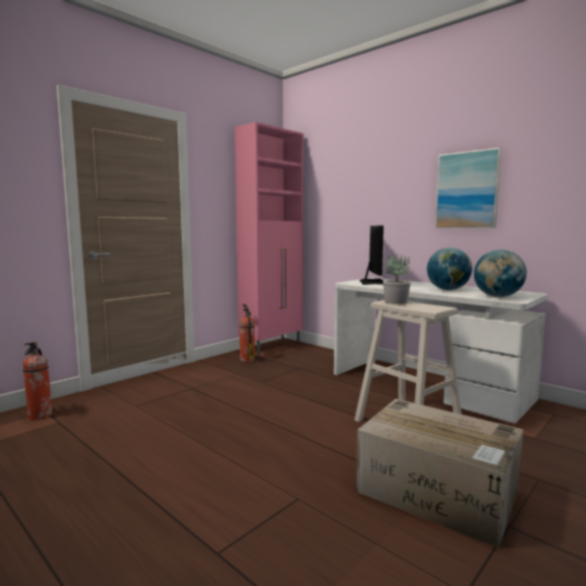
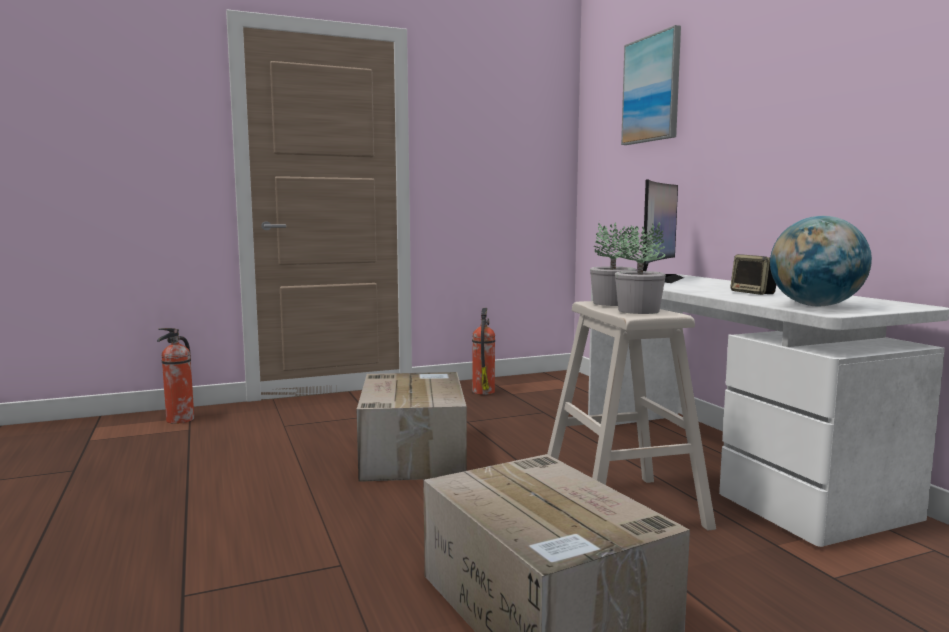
camera: 25 degrees right, 0 degrees up
pink cabinet [235,122,303,355] -> none
globe [427,247,472,290] -> speaker [730,254,776,295]
picture [435,148,501,228] -> picture moved to [621,25,681,145]
none -> cardboard box [357,372,467,482]
none -> potted plant [615,222,666,314]

